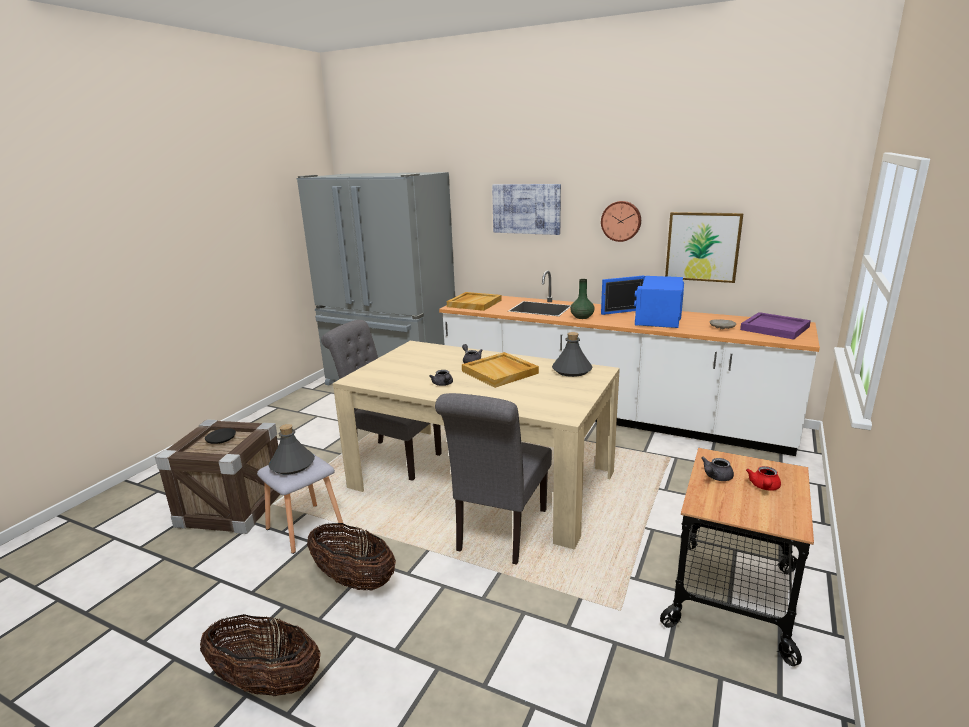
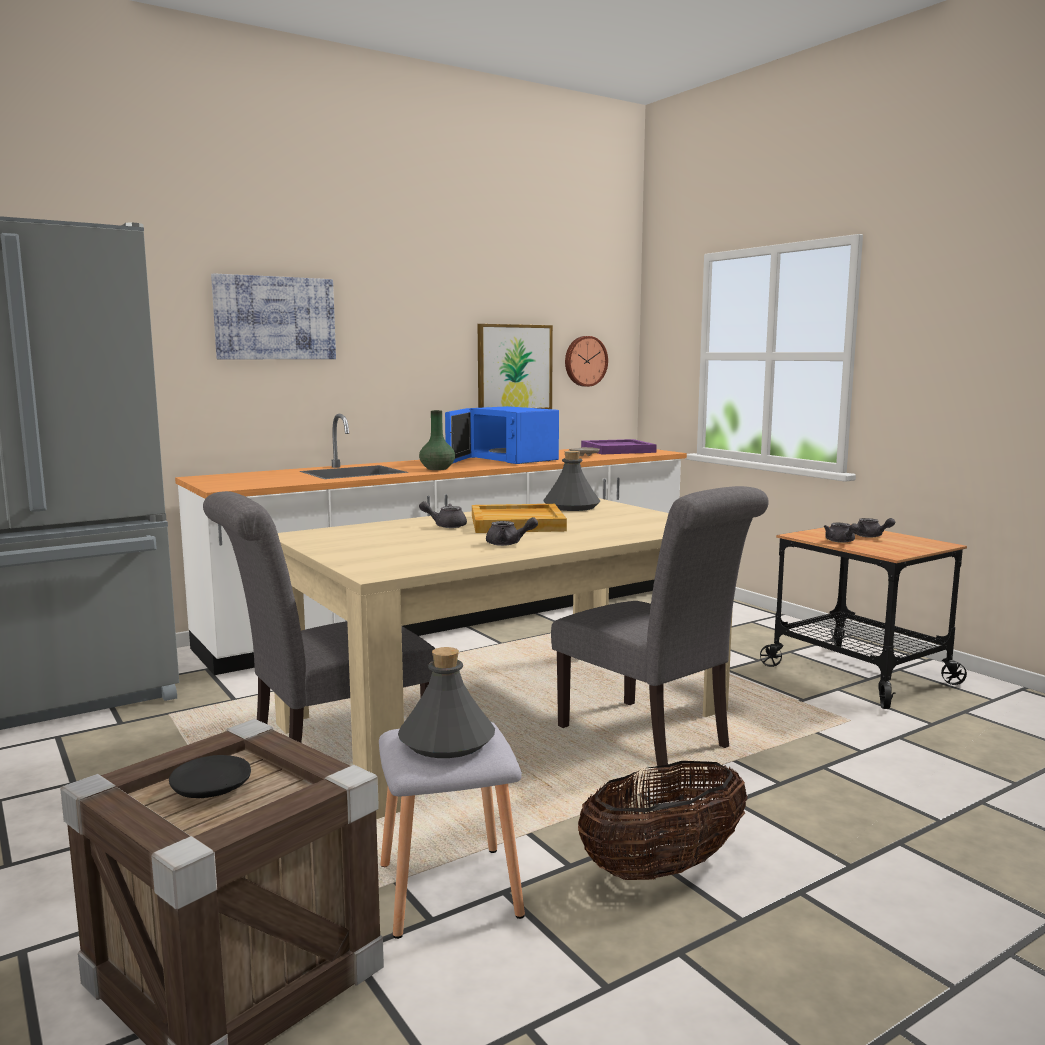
camera: 60 degrees left, 10 degrees down
basket [200,614,321,696] -> none
beige tray [447,292,502,311] -> none
wall clock [601,201,641,242] -> wall clock moved to [565,336,608,387]
red teapot [746,466,781,491] -> grey teapot [854,518,895,538]

